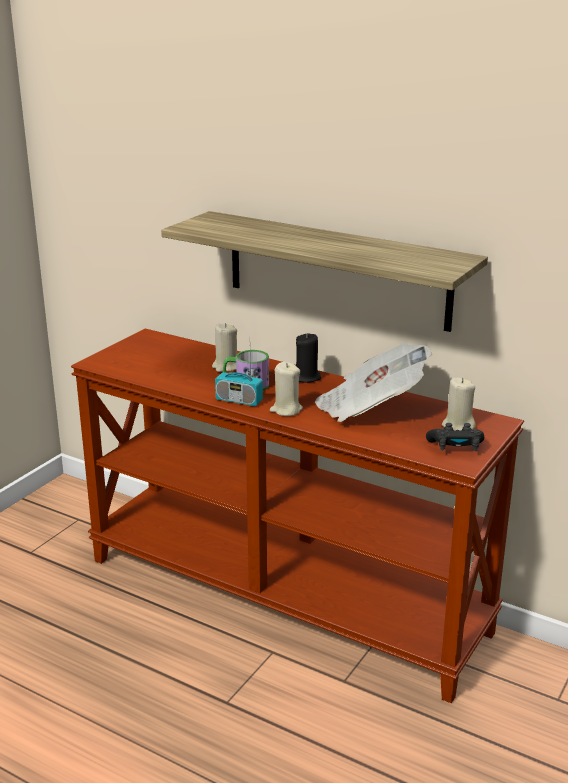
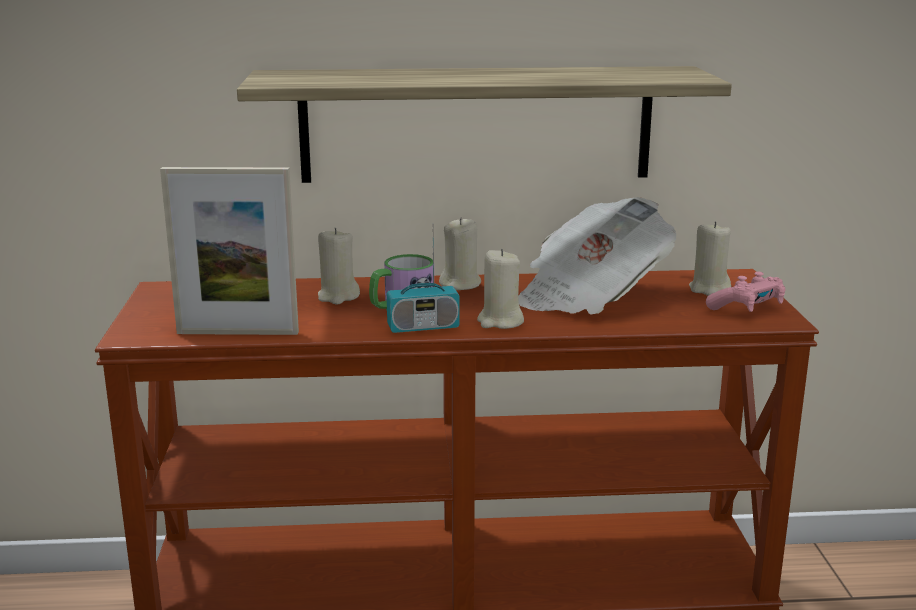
camera: 35 degrees left, 5 degrees down
black candle [296,333,322,383] -> beige candle [439,218,481,290]
black game controller [426,423,484,451] -> pink game controller [706,272,785,312]
none -> picture frame [160,167,299,335]

